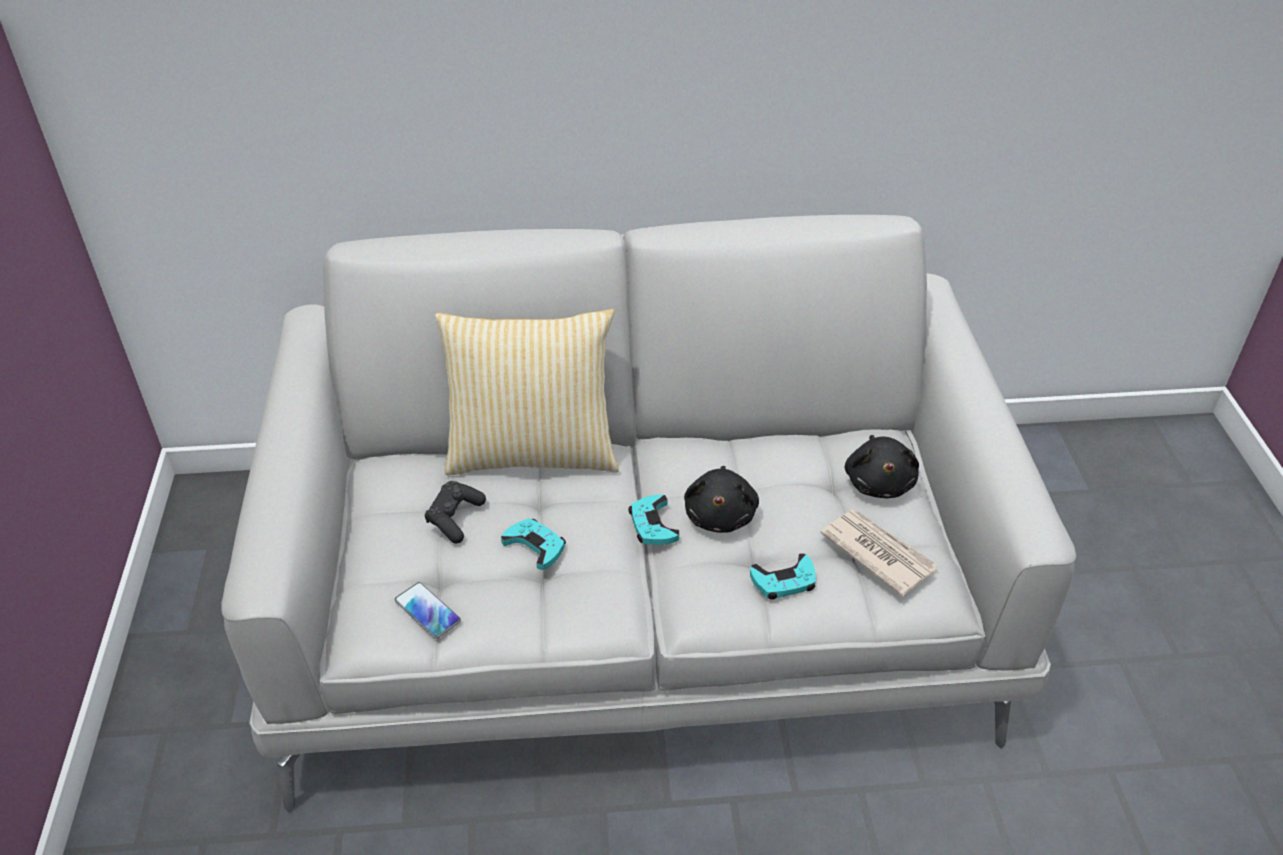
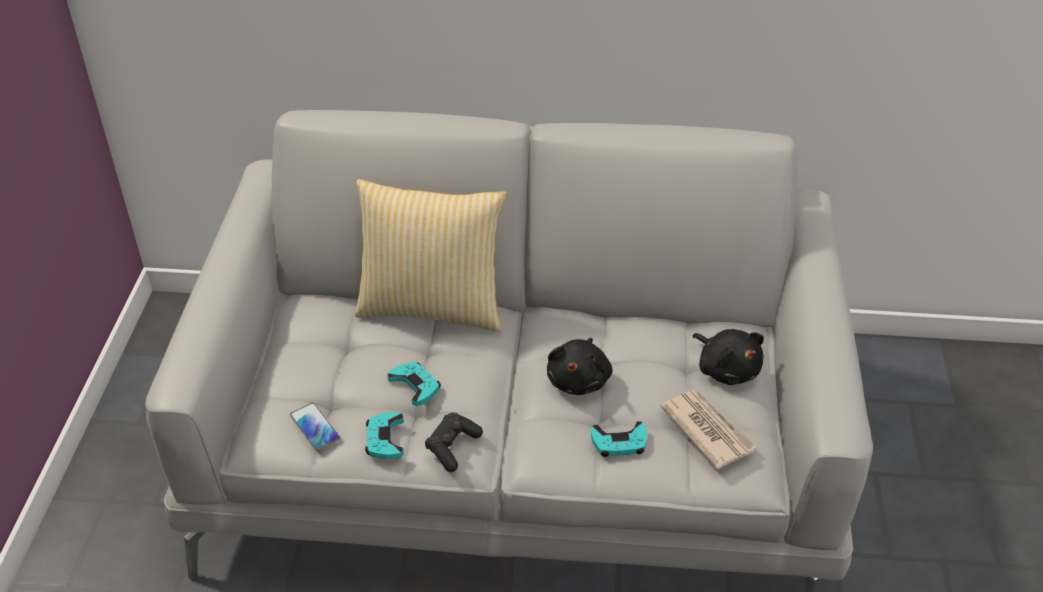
camera: 10 degrees right, 0 degrees up
black game controller [425,481,486,544] -> black game controller moved to [425,412,483,472]
turquoise game controller [628,494,679,545] -> turquoise game controller moved to [365,412,404,459]
black plush toy [845,435,919,498] -> black plush toy turned 45 degrees counterclockwise [692,329,764,385]

